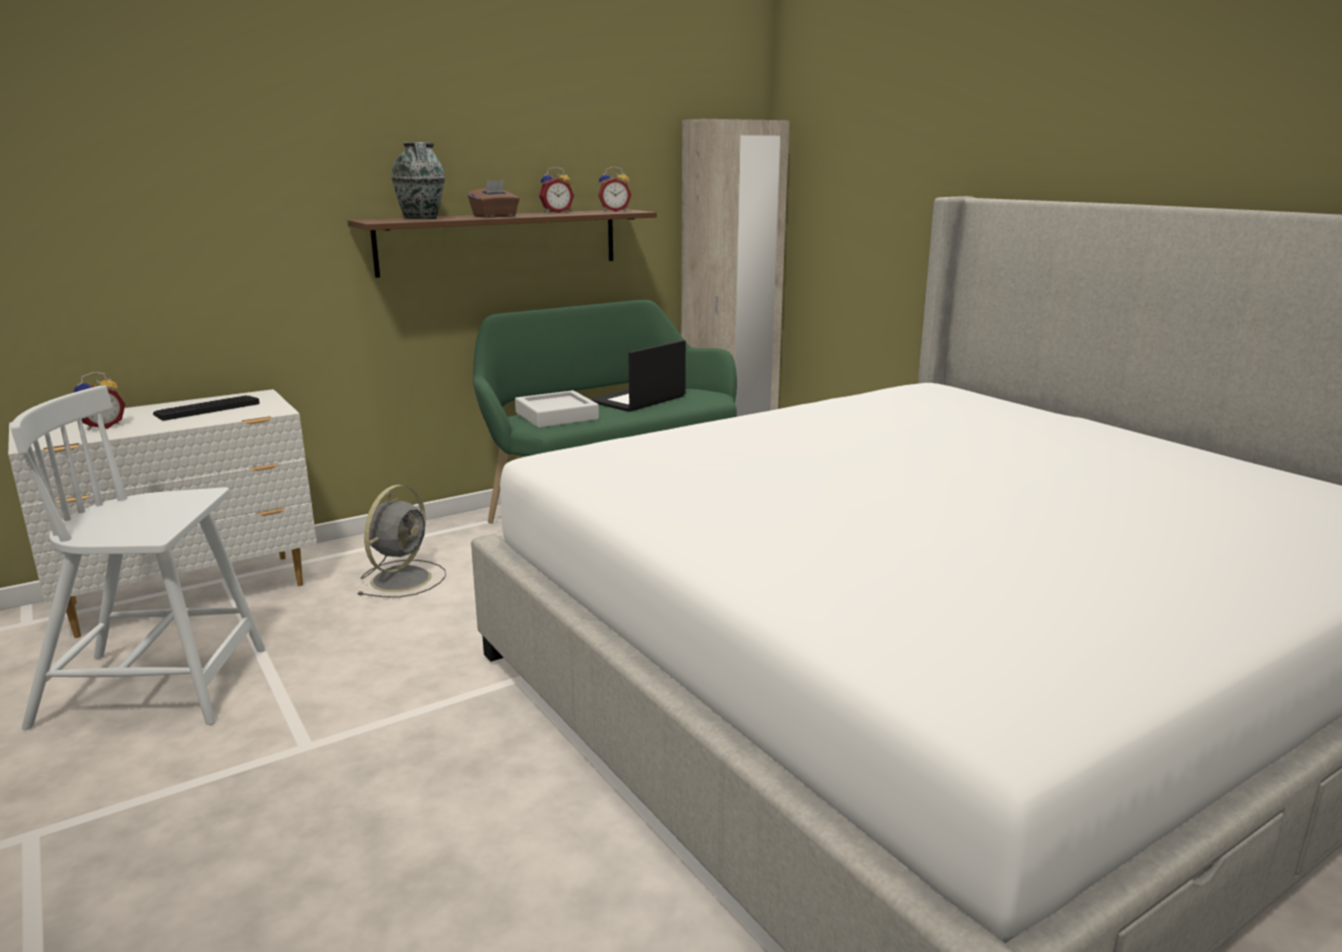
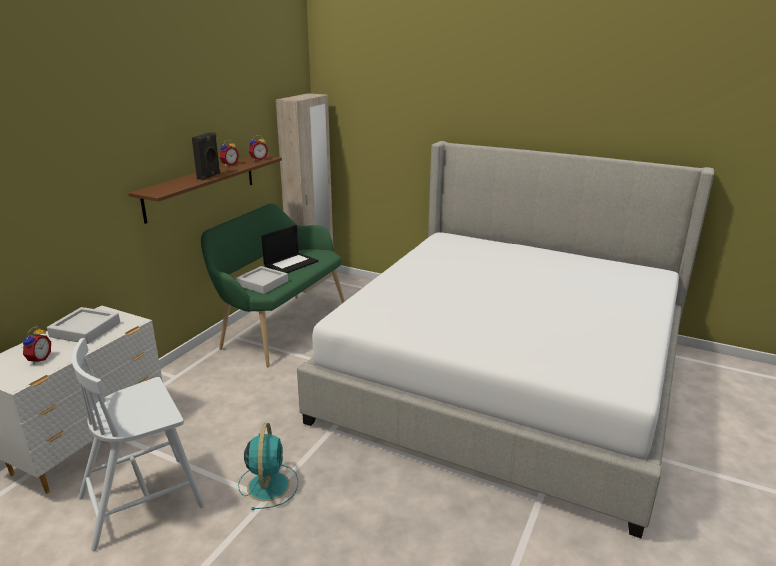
camera: 30 degrees left, 5 degrees up
keyboard [153,395,260,421] -> grey tray [47,307,120,344]
grey fan [357,485,446,598] -> none
vase [391,142,445,219] -> none
brown tissue box [468,180,520,218] -> black speaker [192,132,220,180]
laptop [590,340,686,412] -> laptop turned 150 degrees counterclockwise [261,225,319,273]
none -> turquoise fan [238,423,298,510]

